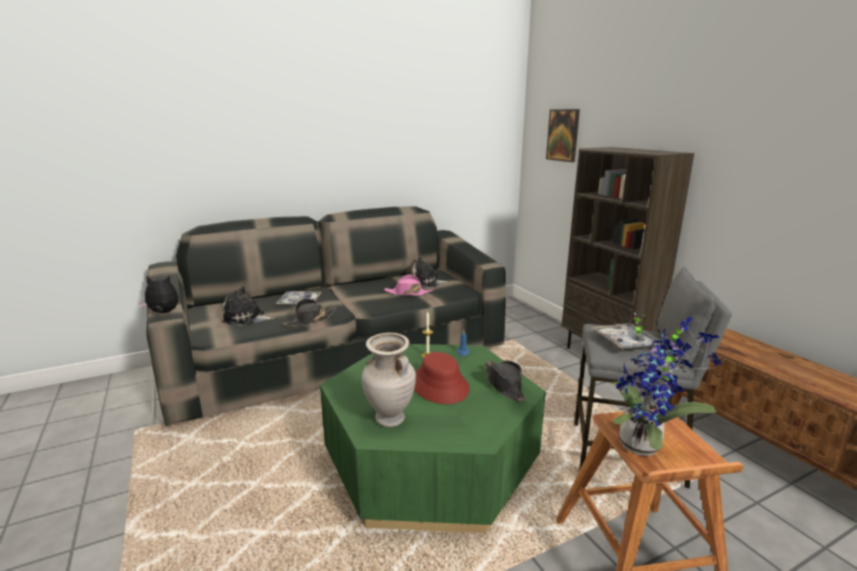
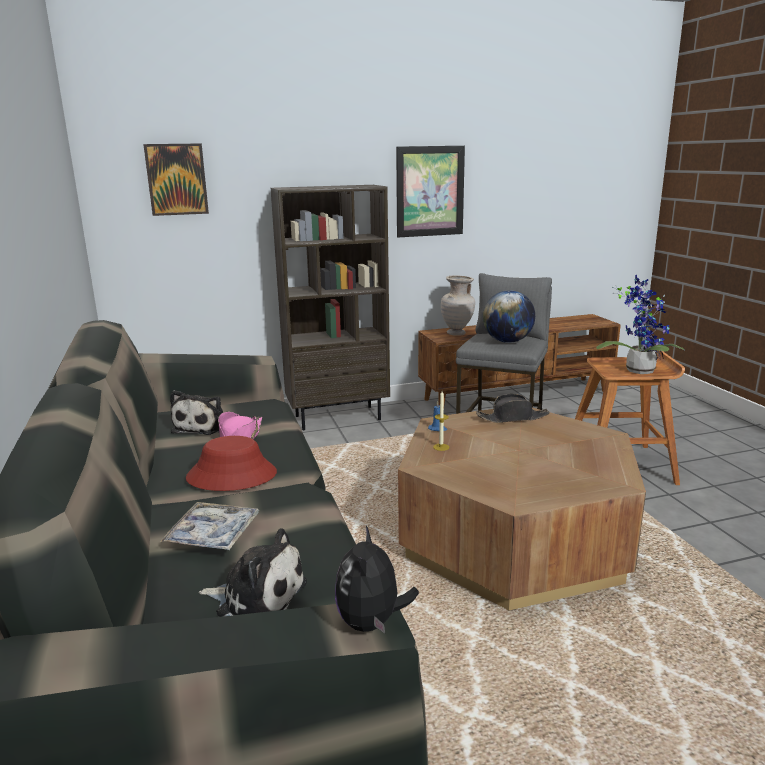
camera: 80 degrees left, 0 degrees up
plush toy [222,285,274,325] -> plush toy turned 90 degrees counterclockwise [199,528,307,617]
black hat [282,299,337,327] -> none
green coffee table [320,344,546,533] -> brown coffee table [398,408,646,610]
beige vase [361,333,416,427] -> beige vase moved to [441,275,475,336]
red hat [414,352,469,404] -> red hat moved to [186,436,277,491]
tray [591,323,664,350] -> globe [483,290,535,343]
none -> picture [396,146,465,237]

